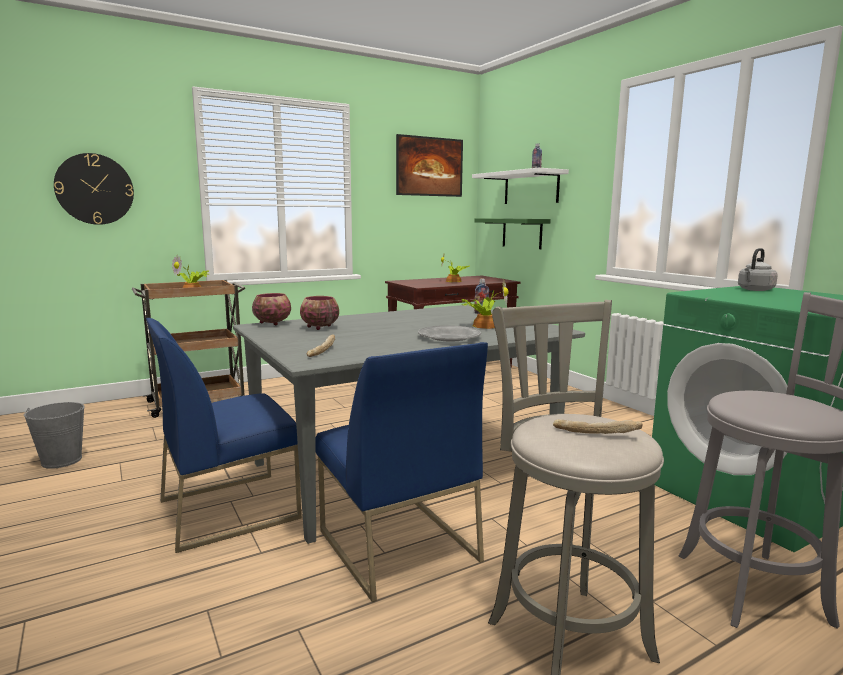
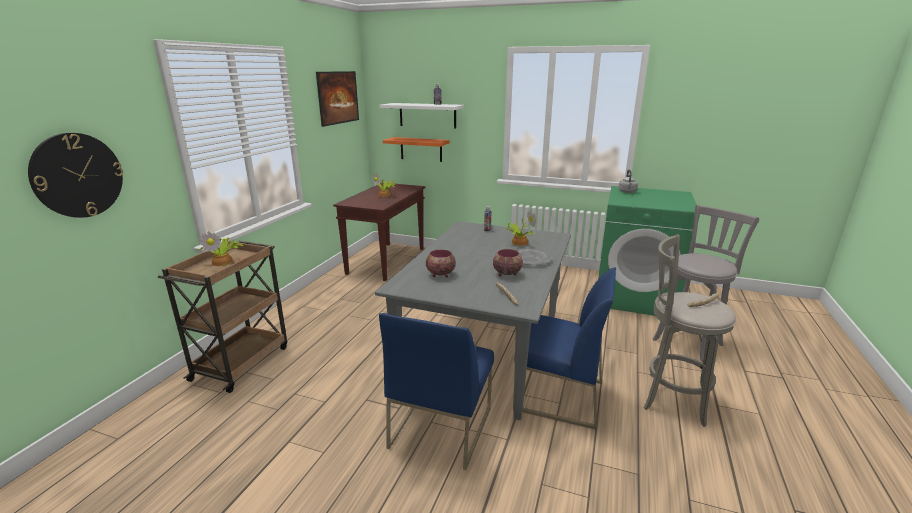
camera: 40 degrees left, 10 degrees up
grey bucket [23,402,85,469] -> none
bowl [252,293,291,325] -> bowl moved to [493,249,523,276]
green shelf [475,218,551,249] -> orange shelf [383,137,450,162]

